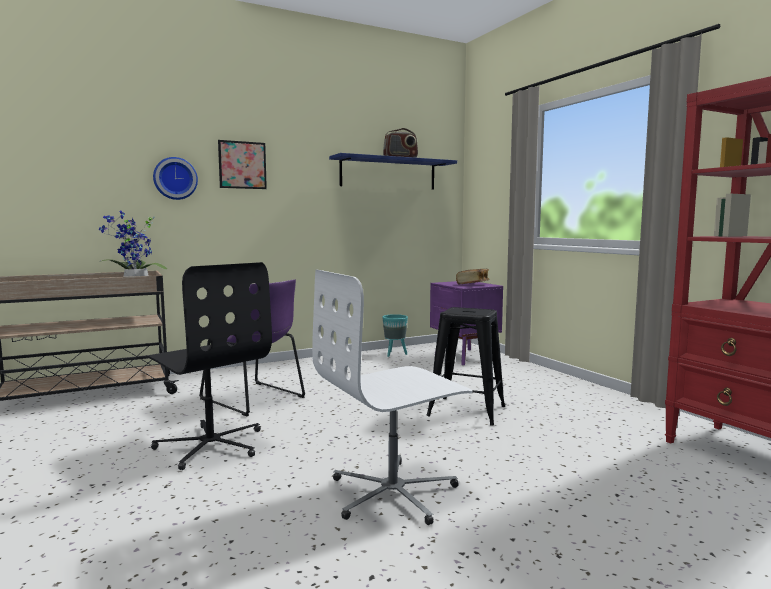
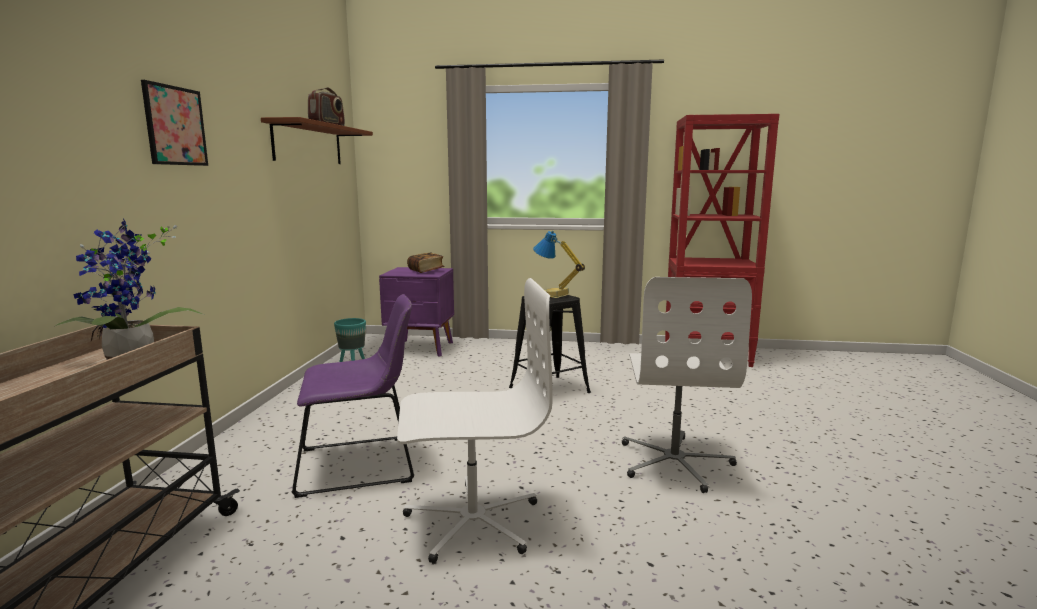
camera: 55 degrees left, 5 degrees up
black office chair [146,262,272,470] -> white office chair [397,278,553,564]
wall clock [153,157,198,200] -> none
blue shelf [329,153,457,189] -> brown shelf [261,117,373,164]
none -> table lamp [533,230,585,298]

